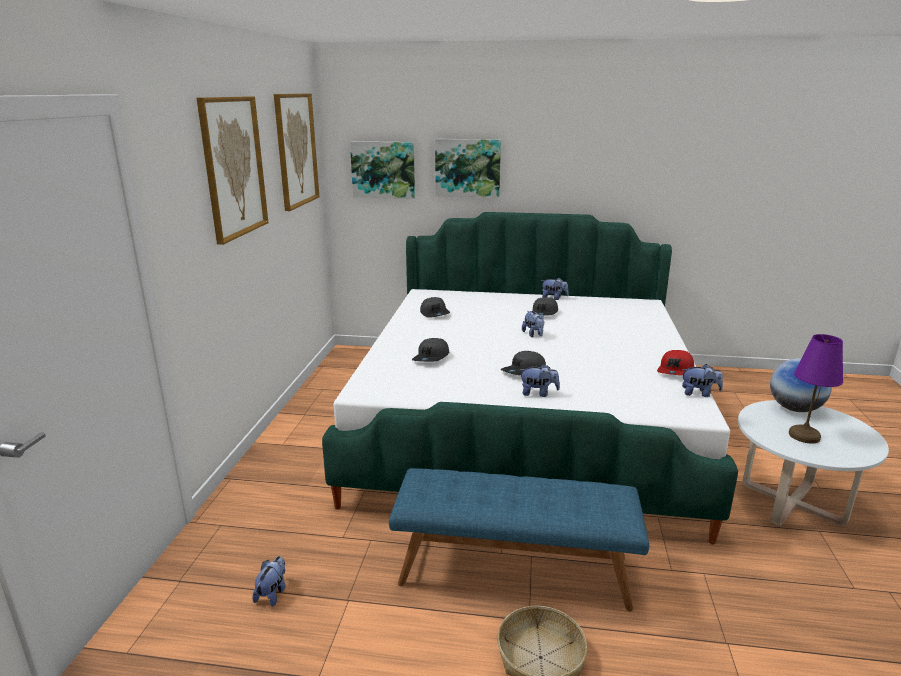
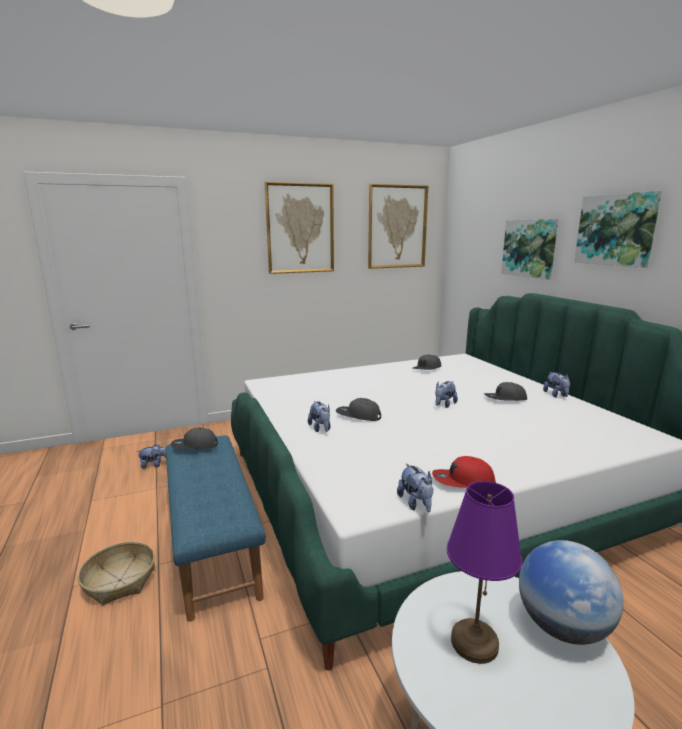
camera: 60 degrees right, 5 degrees down
picture [350,141,415,199] -> picture moved to [574,191,662,268]
grey cap [412,338,449,362] -> grey cap moved to [170,428,218,449]

